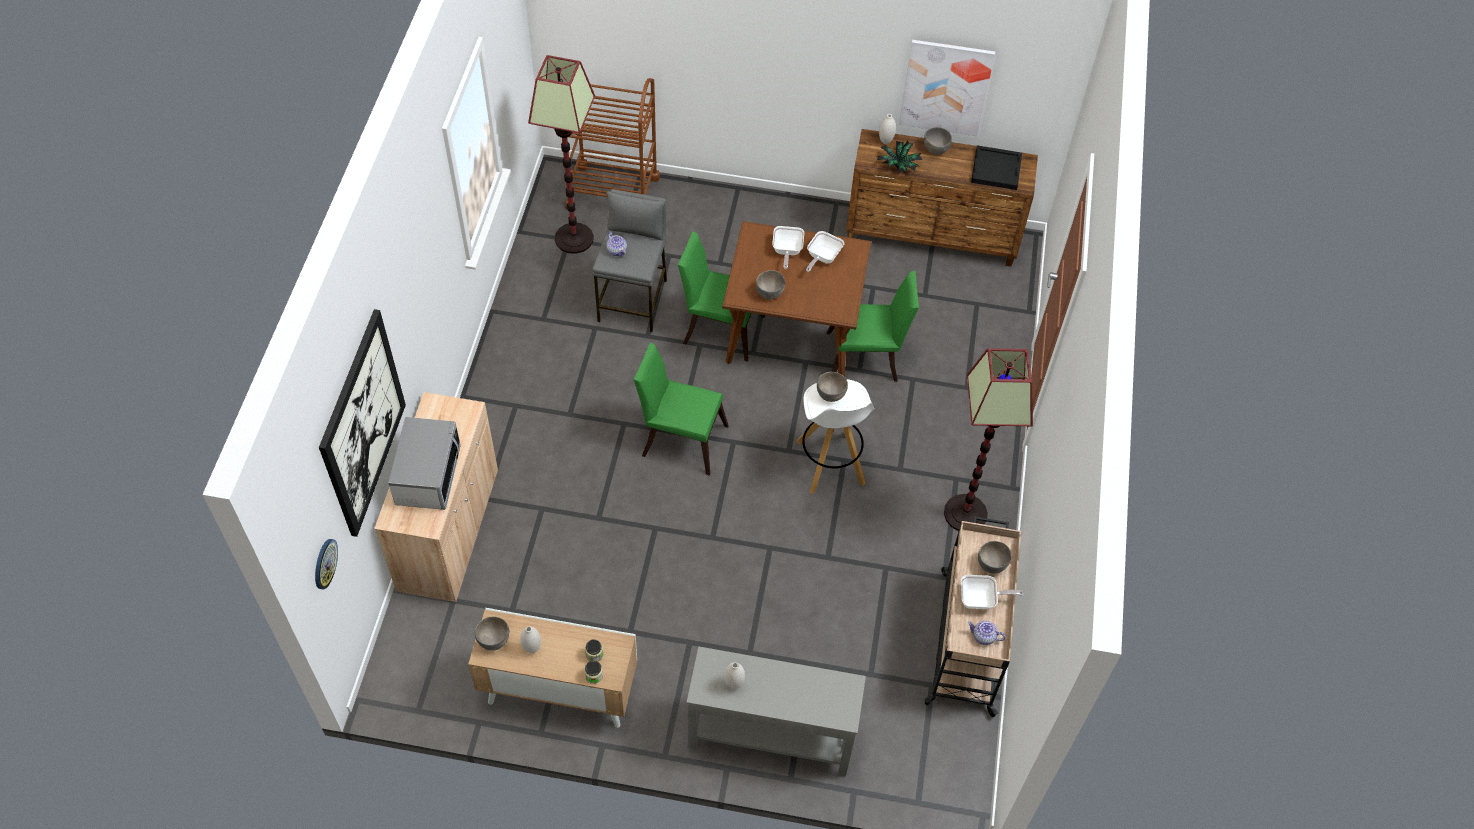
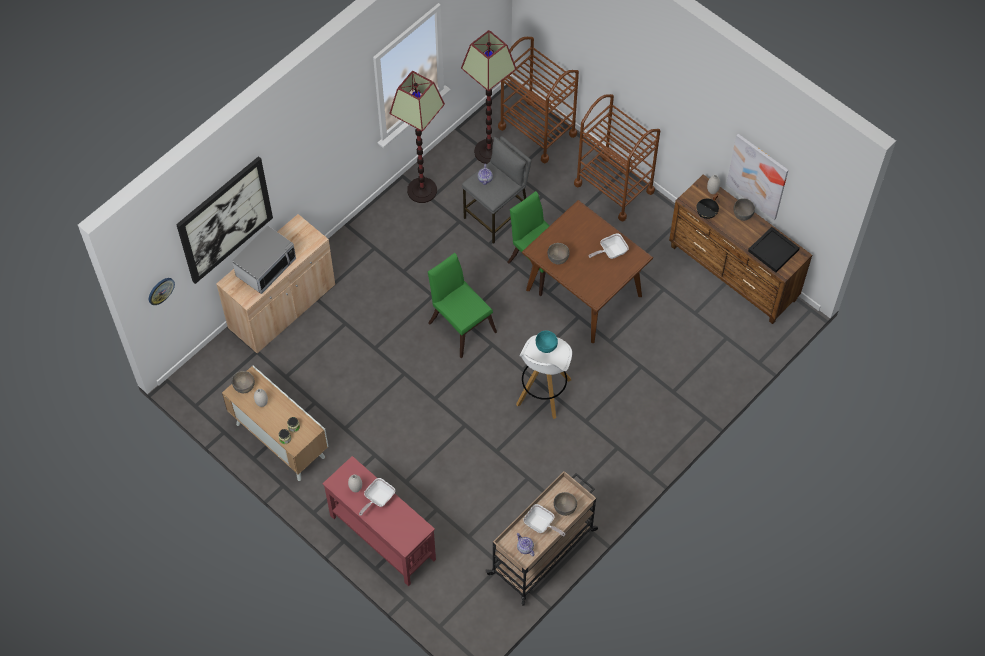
camera: 35 degrees right, 5 degrees up
grey console table [686,646,866,776] -> red console table [323,456,436,587]
frying pan [772,226,804,269] -> frying pan moved to [359,478,395,516]
grey bowl [817,372,848,402] -> turquoise bowl [536,331,558,353]
green chair [826,271,919,381] -> none
potted plant [877,140,922,173] -> black cooking pot [696,193,719,219]
floor lamp [944,348,1033,531] -> floor lamp moved to [389,71,445,203]
none -> brown cart [574,94,660,222]

